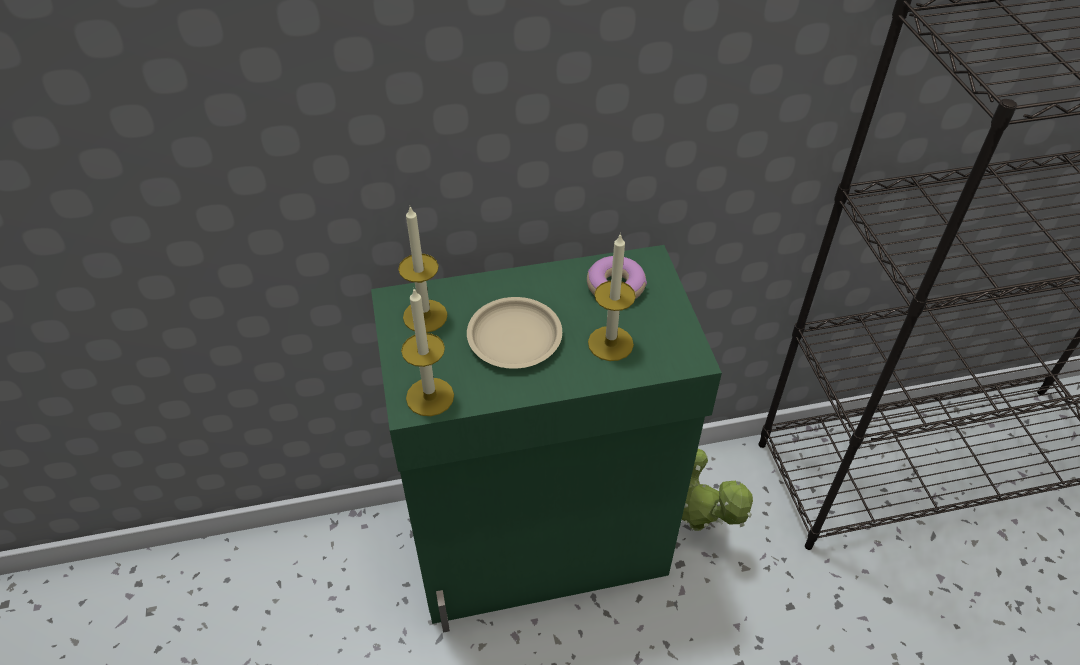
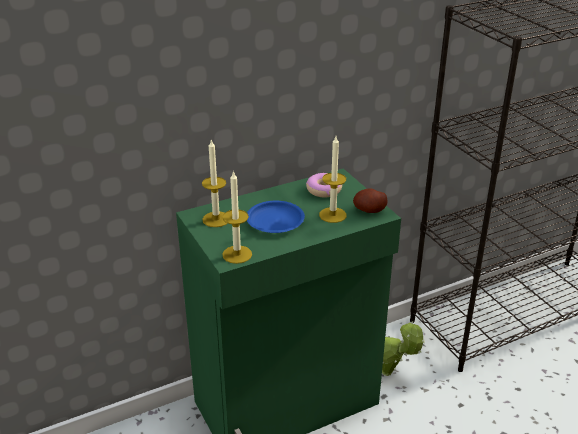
camera: 15 degrees left, 15 degrees down
beige plate [467,297,562,369] -> blue plate [247,201,305,233]
none -> potato [353,188,388,213]

